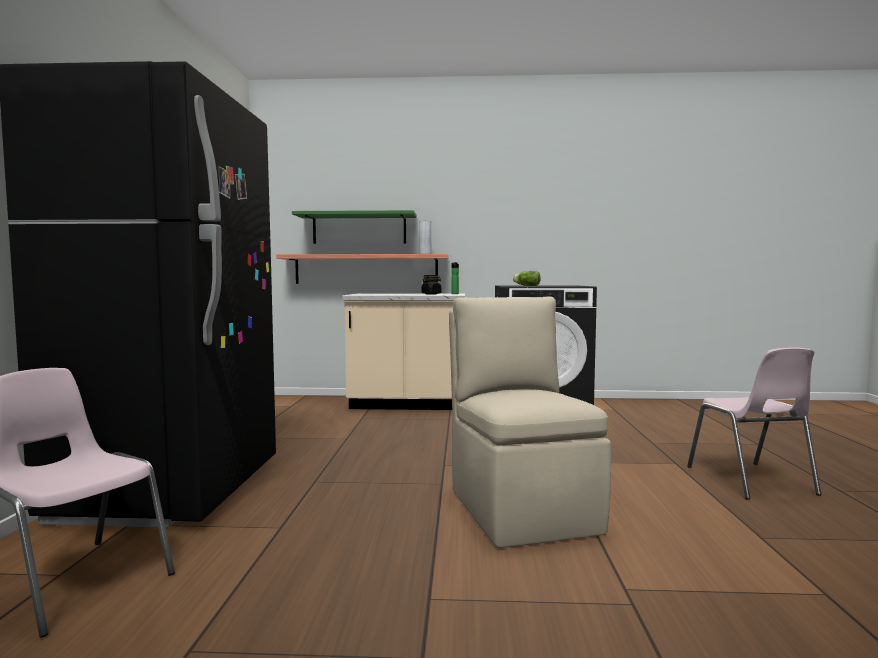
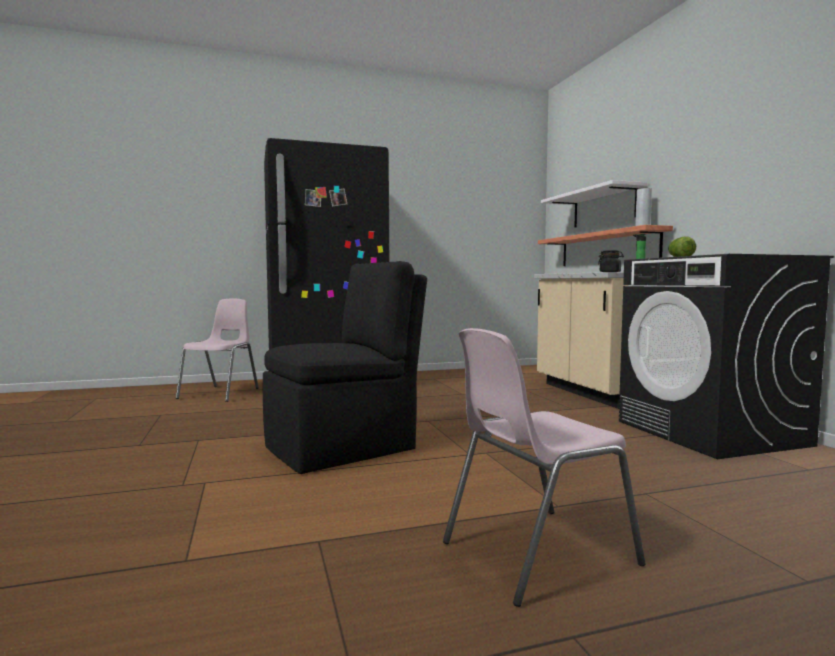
camera: 70 degrees right, 0 degrees up
green shelf [292,210,417,244] -> white shelf [541,180,647,228]
beige chair [449,296,611,548] -> black chair [263,261,427,474]

